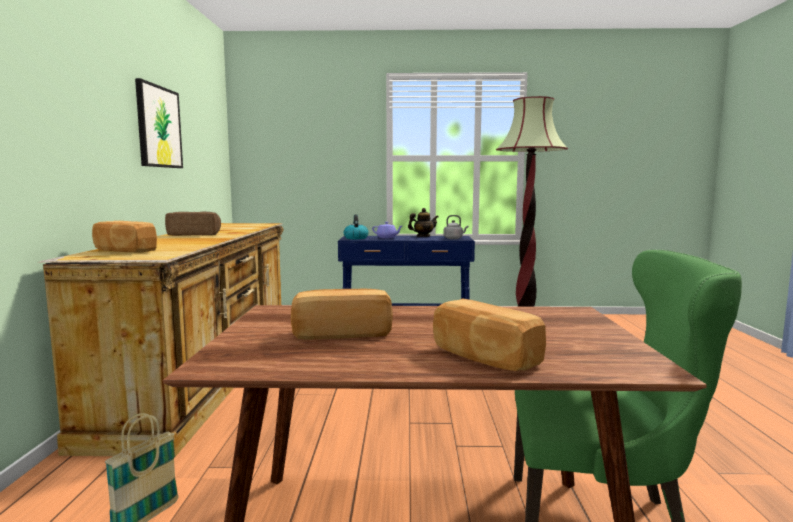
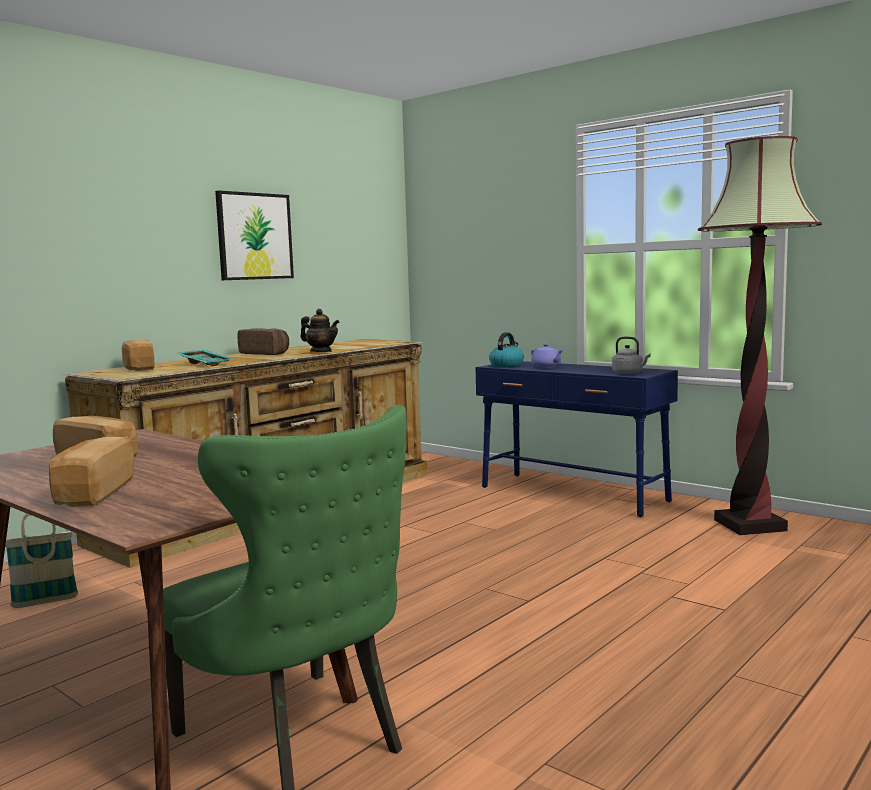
camera: 40 degrees right, 0 degrees up
teapot [408,208,439,237] -> teapot moved to [300,309,339,352]
none -> turquoise tray [177,350,234,366]

